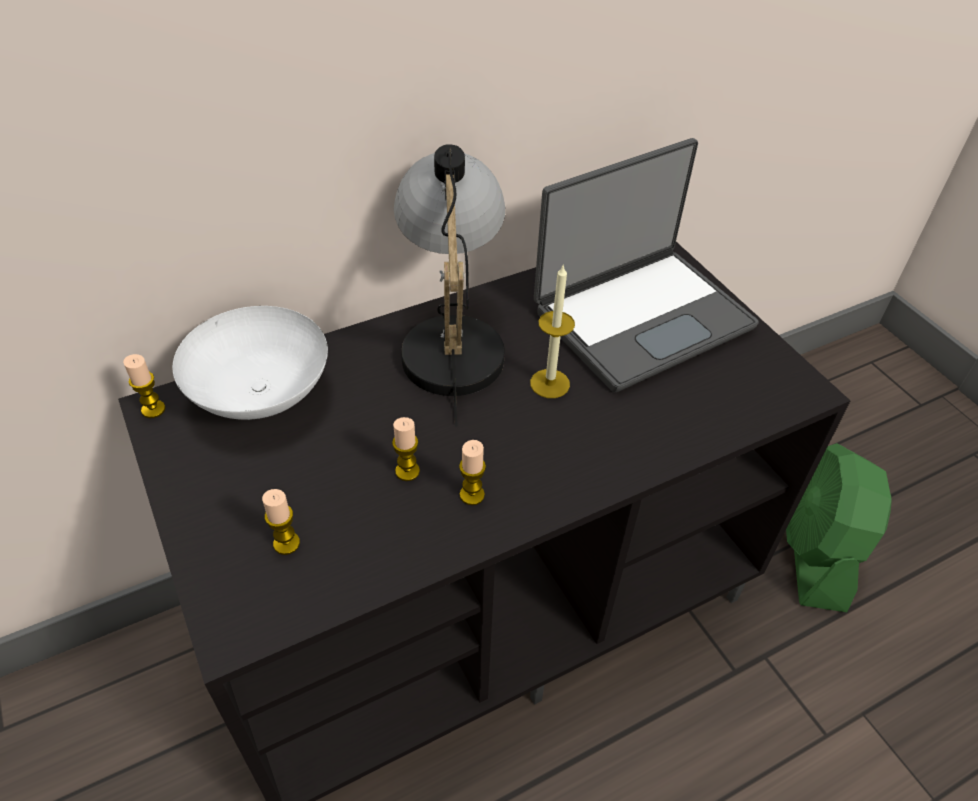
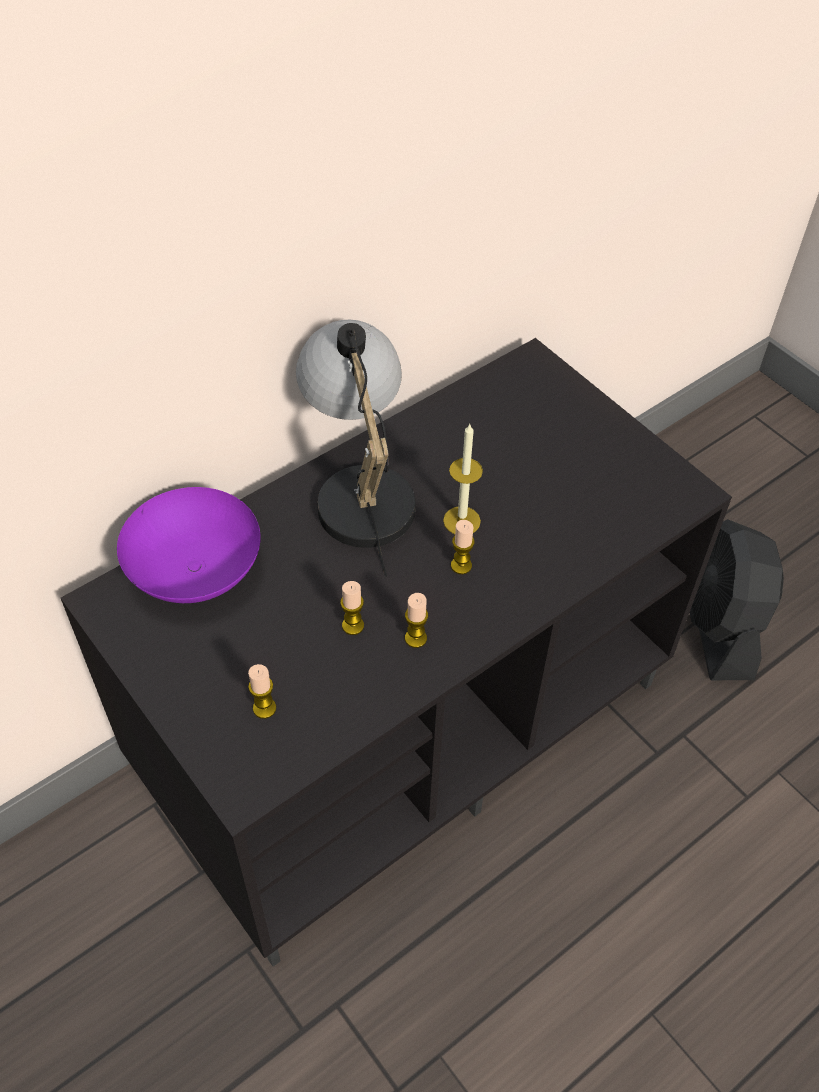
camera: 10 degrees left, 5 degrees up
candle [123,354,166,418] -> candle moved to [451,520,475,574]
white bowl [172,306,328,420] -> purple bowl [117,487,260,603]
laptop [534,138,759,392] -> none
green fan [786,443,892,612] -> black fan [690,519,784,680]

